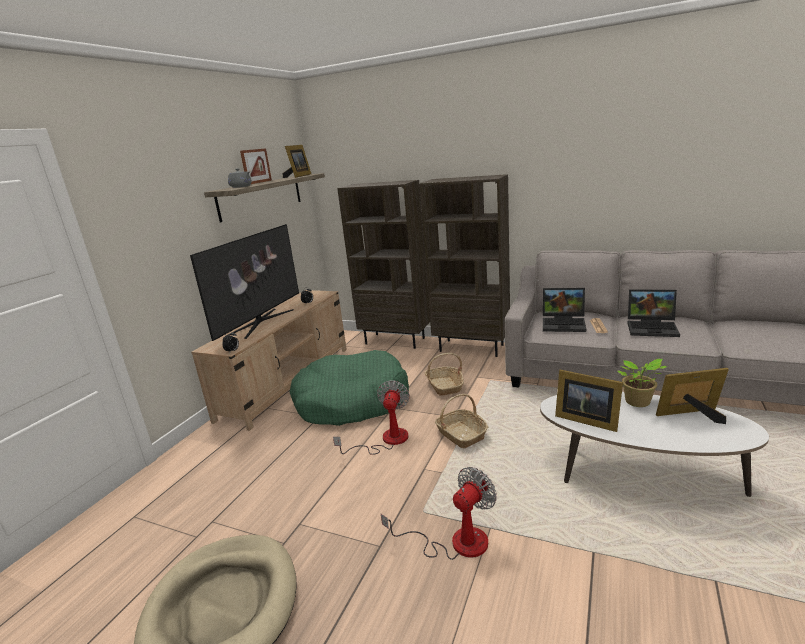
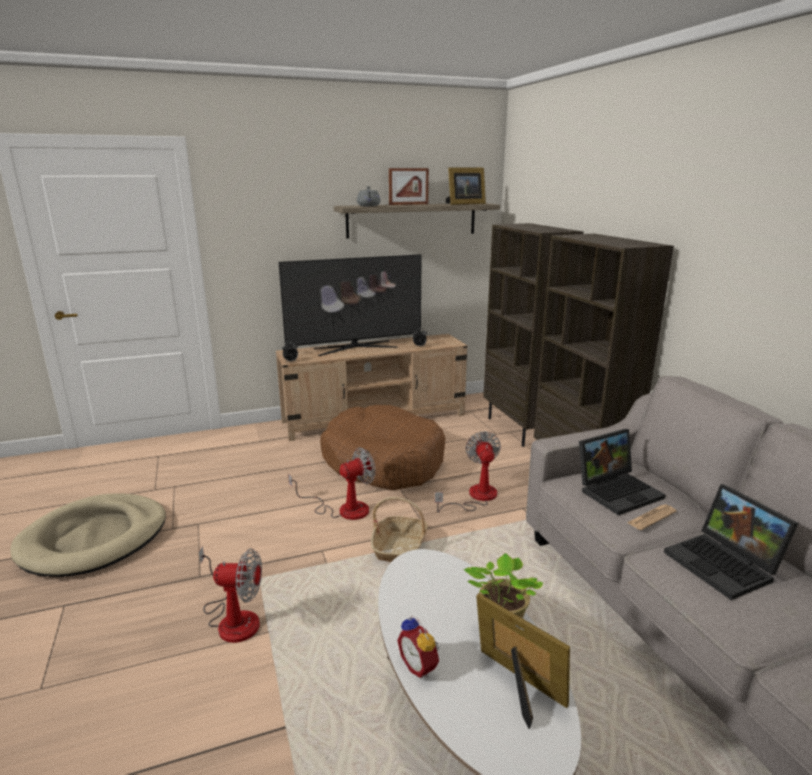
camera: 45 degrees right, 0 degrees up
green dog bed [290,350,409,426] -> brown dog bed [320,405,445,490]
basket [425,353,464,396] -> fan [435,431,501,513]
laptop [543,288,586,332] -> laptop turned 90 degrees counterclockwise [579,429,666,515]
picture frame [555,370,623,432] -> none
none -> alarm clock [397,615,440,678]

